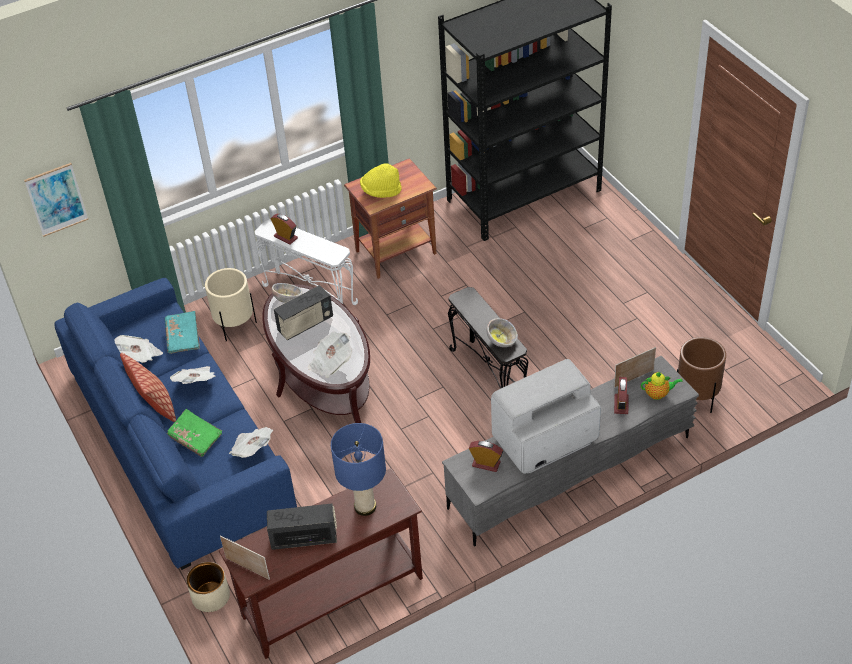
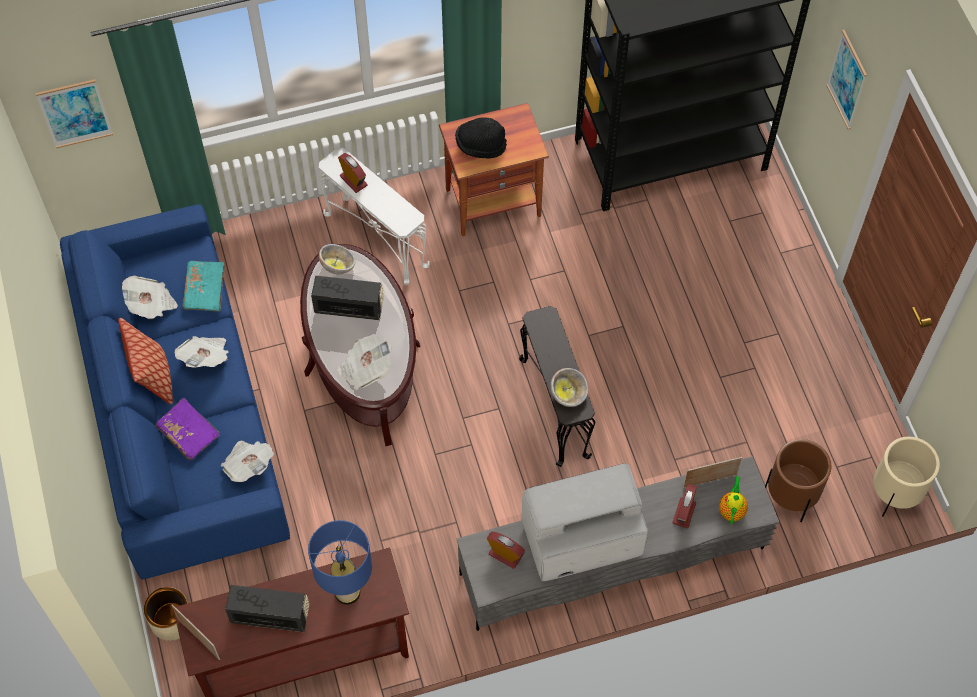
camera: 10 degrees right, 15 degrees up
green book [167,409,222,457] -> purple book [156,398,220,461]
beige planter [205,268,257,342] -> beige planter moved to [873,437,940,517]
radio [274,285,333,340] -> radio turned 150 degrees counterclockwise [311,276,384,320]
yellow hat [360,163,402,198] -> black hat [455,117,507,158]
teapot [641,372,683,400] -> teapot turned 90 degrees counterclockwise [719,476,748,525]
none -> picture [826,30,867,129]

